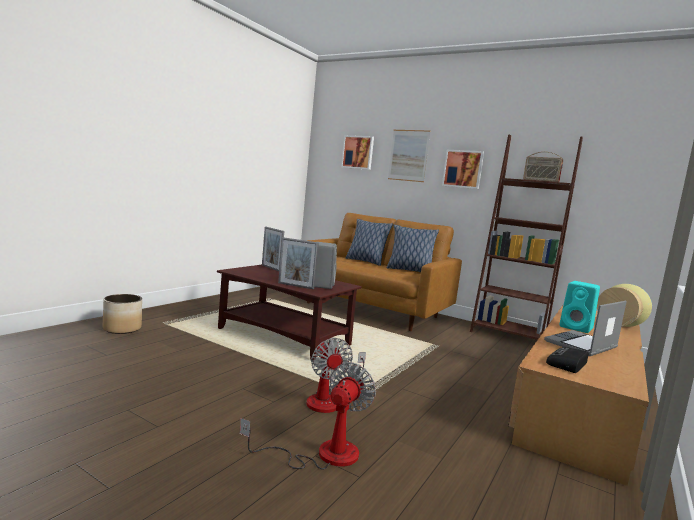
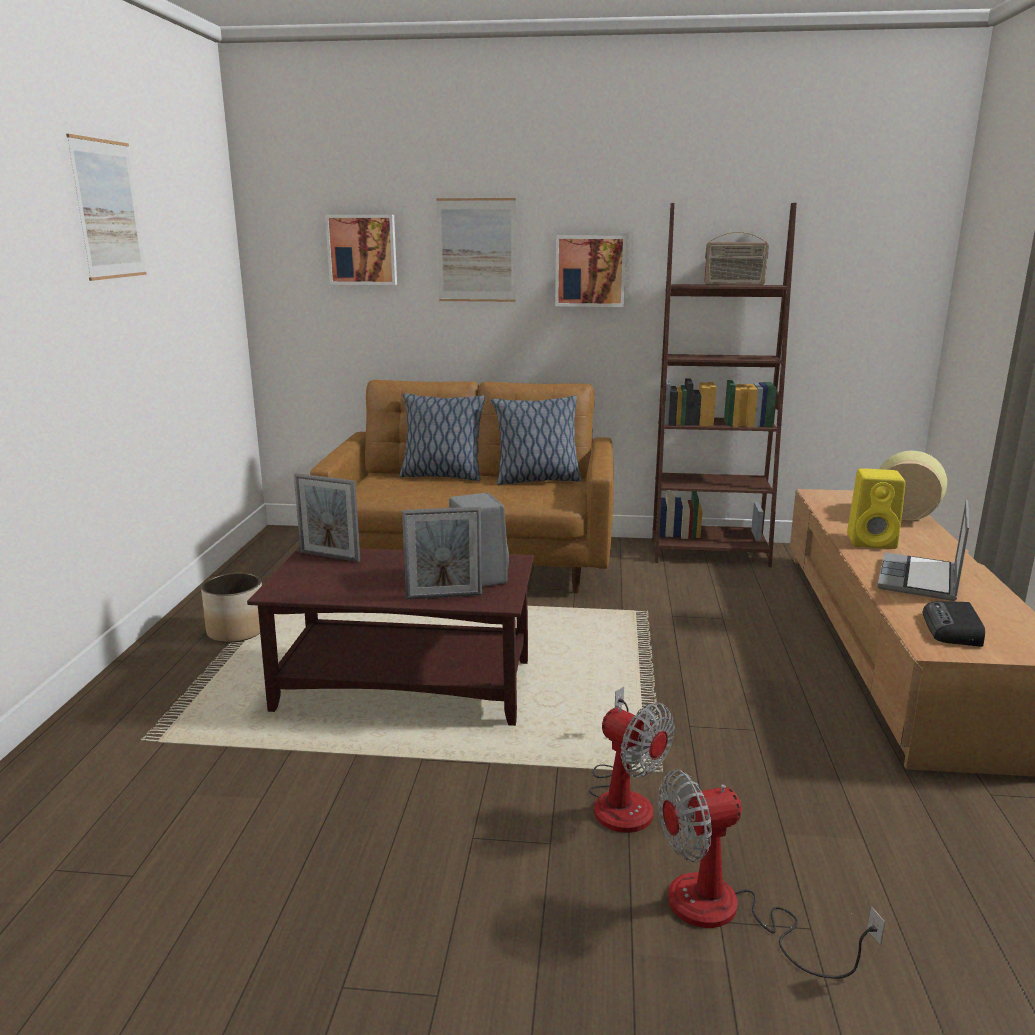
camera: 25 degrees left, 10 degrees up
planter [103,294,142,334] -> planter moved to [201,573,262,643]
fan [240,362,376,470] -> fan turned 105 degrees counterclockwise [658,769,885,979]
turquoise speaker [559,281,600,333] -> yellow speaker [847,468,905,549]
none -> picture [66,134,146,281]

